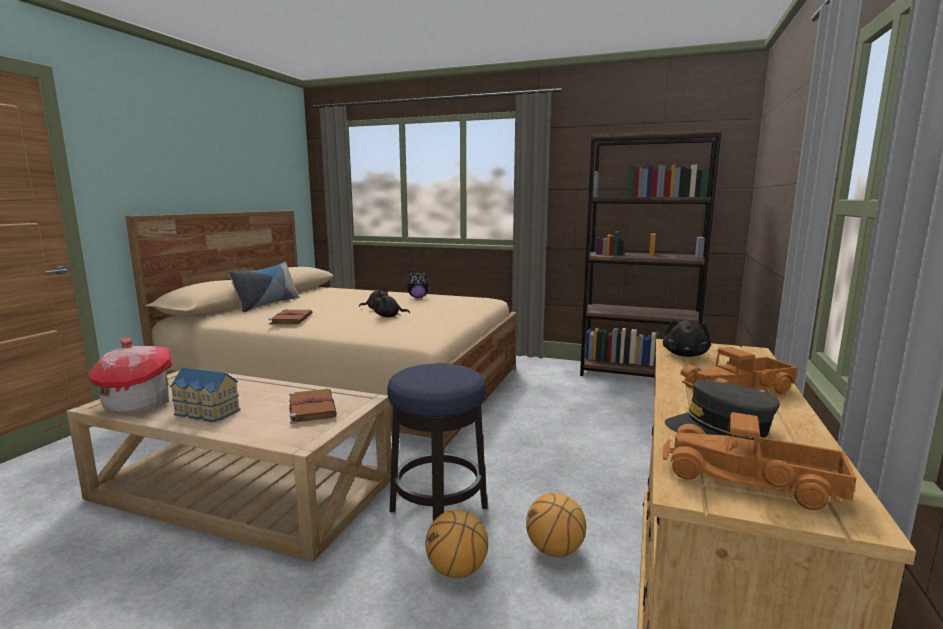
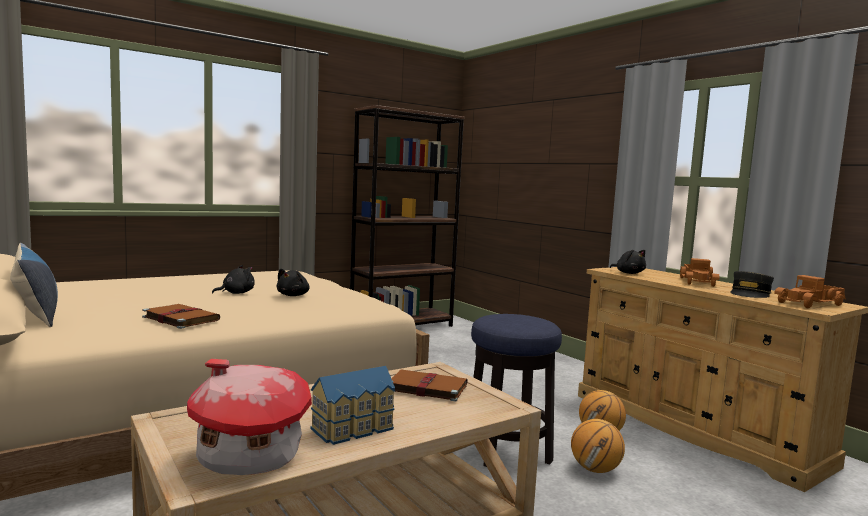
camera: 55 degrees left, 5 degrees down
plush toy [407,271,430,298] -> none

